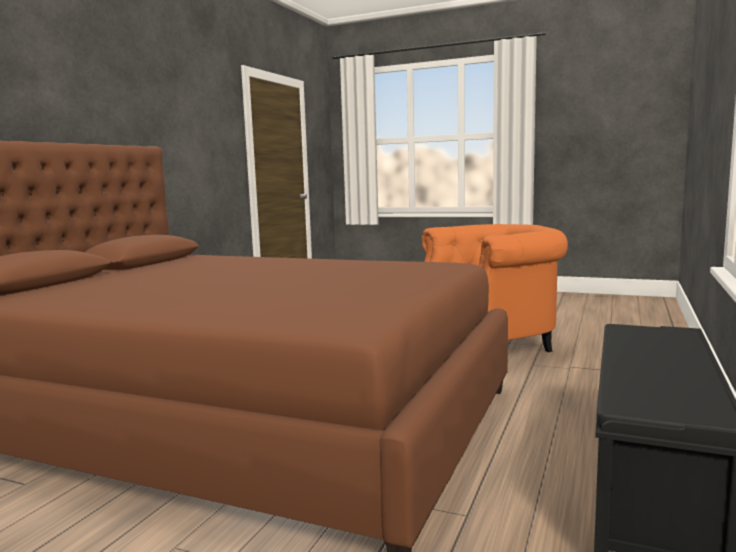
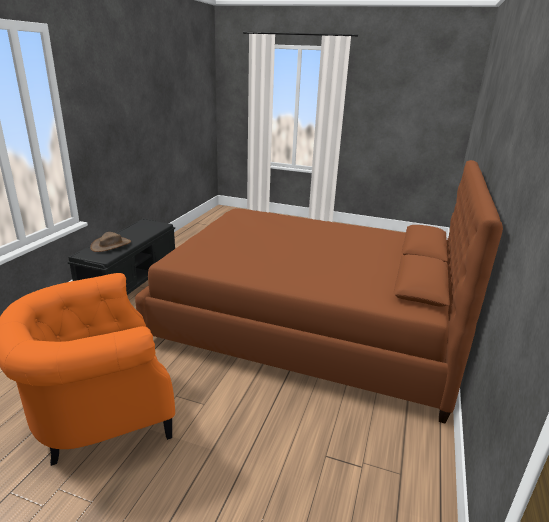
camera: 175 degrees right, 15 degrees up
none -> brown hat [90,232,131,252]

